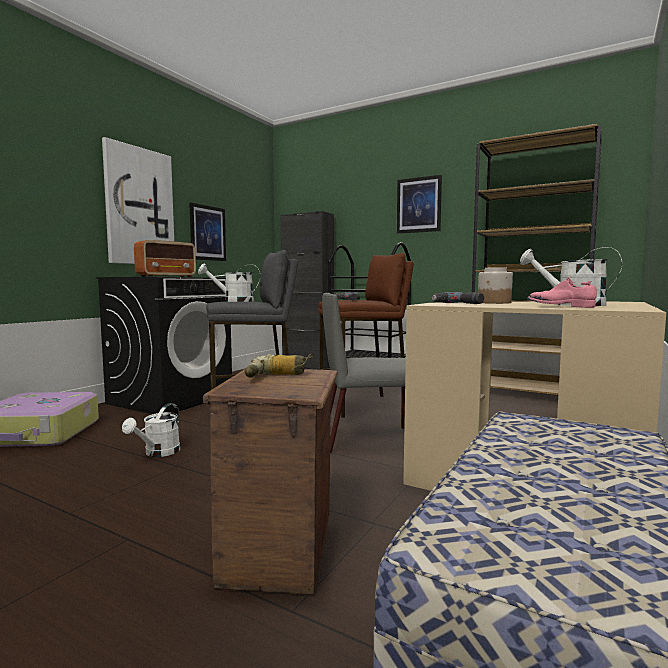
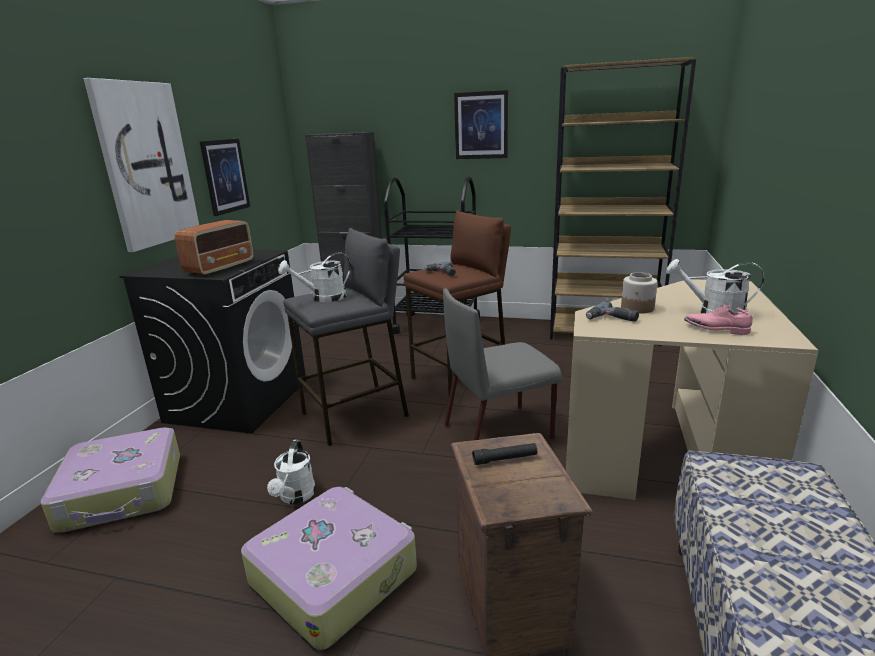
camera: 15 degrees left, 15 degrees up
power drill [244,353,314,378] -> black flashlight [472,443,537,465]
none -> suitcase [241,487,417,650]

